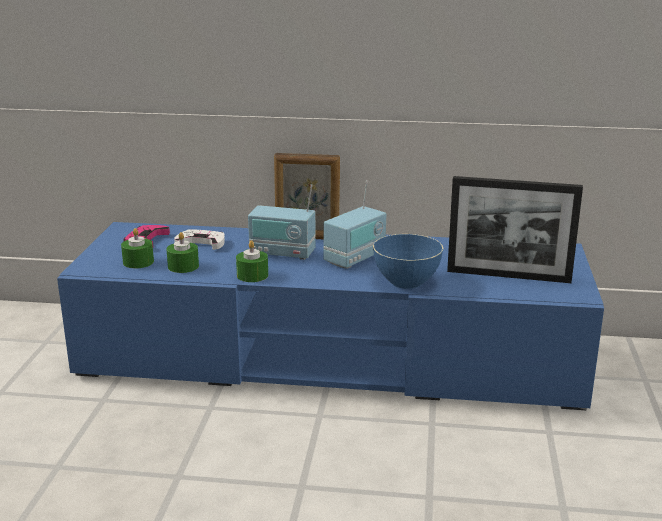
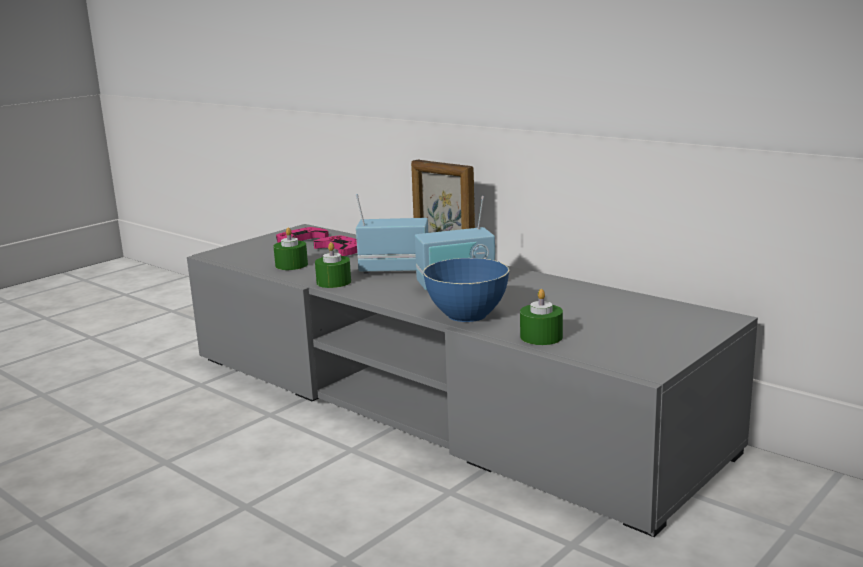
camera: 35 degrees right, 5 degrees down
blue tv stand [57,222,604,410] -> grey tv stand [187,224,758,537]
green candle [121,228,154,268] -> green candle moved to [520,289,563,345]
white game controller [174,229,225,250] -> pink game controller [314,235,357,256]
radio [248,184,316,260] -> radio turned 135 degrees clockwise [356,194,428,274]
picture frame [447,176,583,283] -> none

